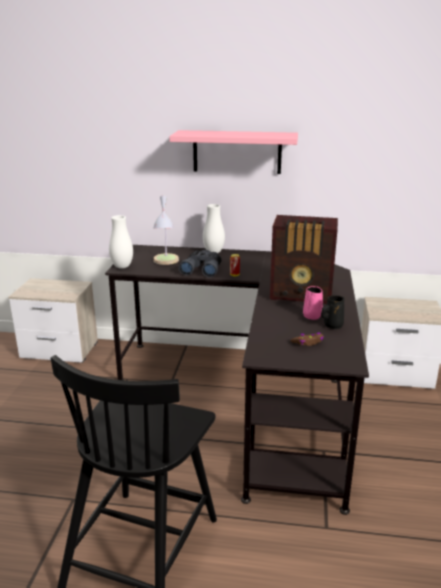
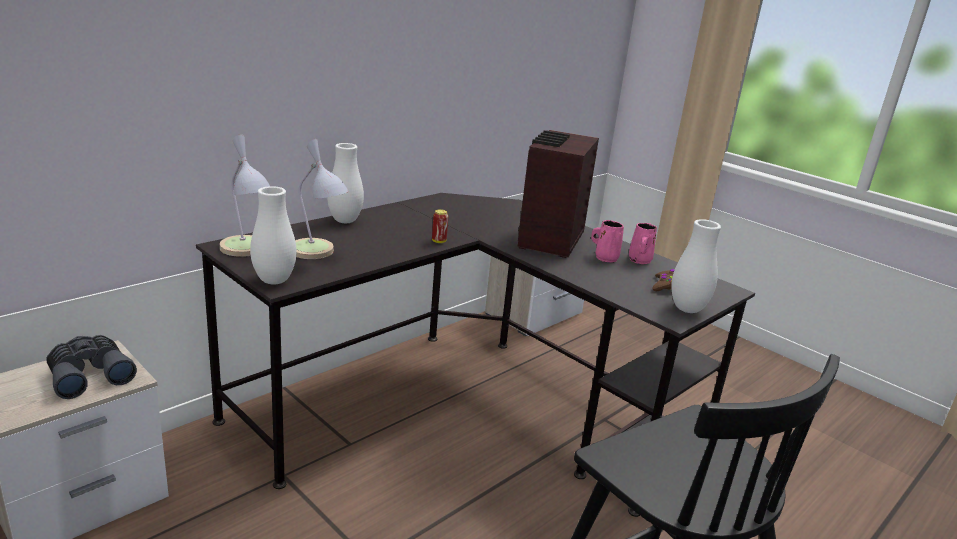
camera: 55 degrees left, 0 degrees up
pink shelf [169,130,298,174] -> none
grey binoculars [179,250,222,278] -> grey binoculars moved to [46,335,137,399]
radio [270,215,338,304] -> radio turned 150 degrees clockwise [518,130,599,258]
black mug [321,295,345,329] -> pink mug [629,223,657,264]
none -> table lamp [220,134,270,257]
none -> white vase [671,219,721,313]

